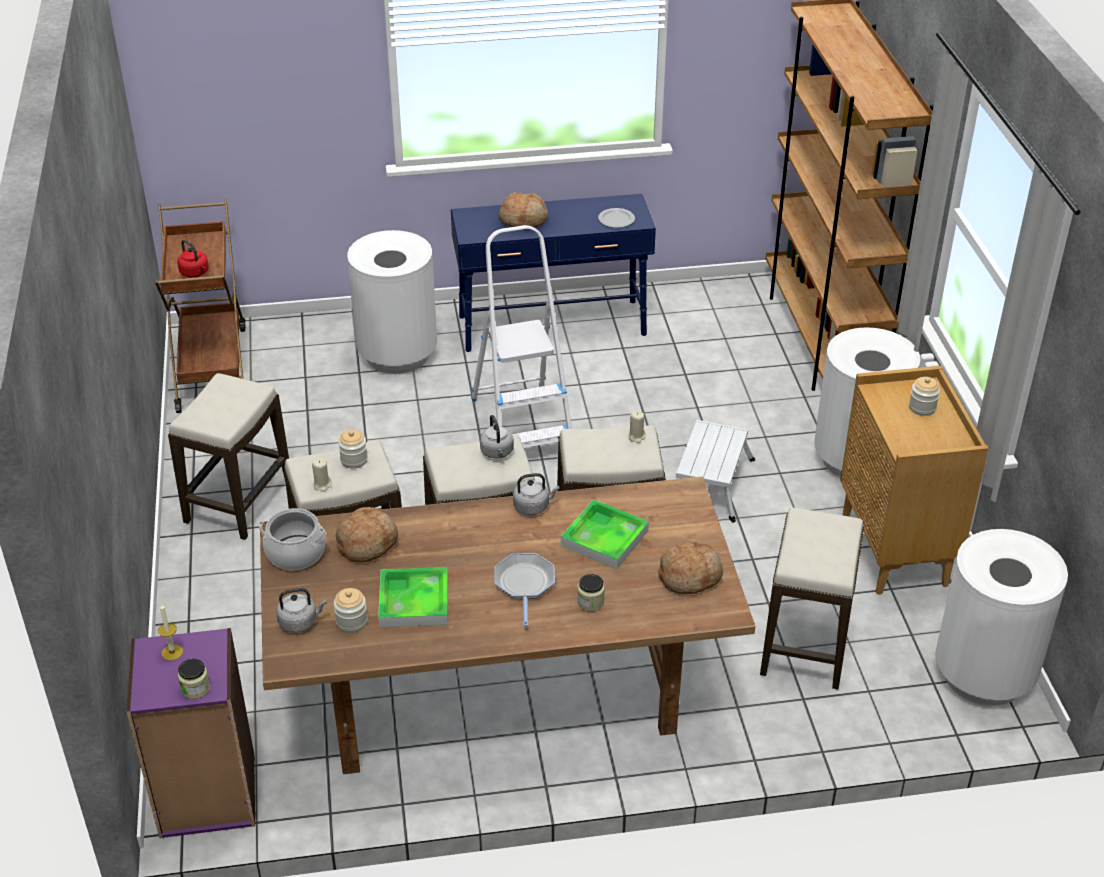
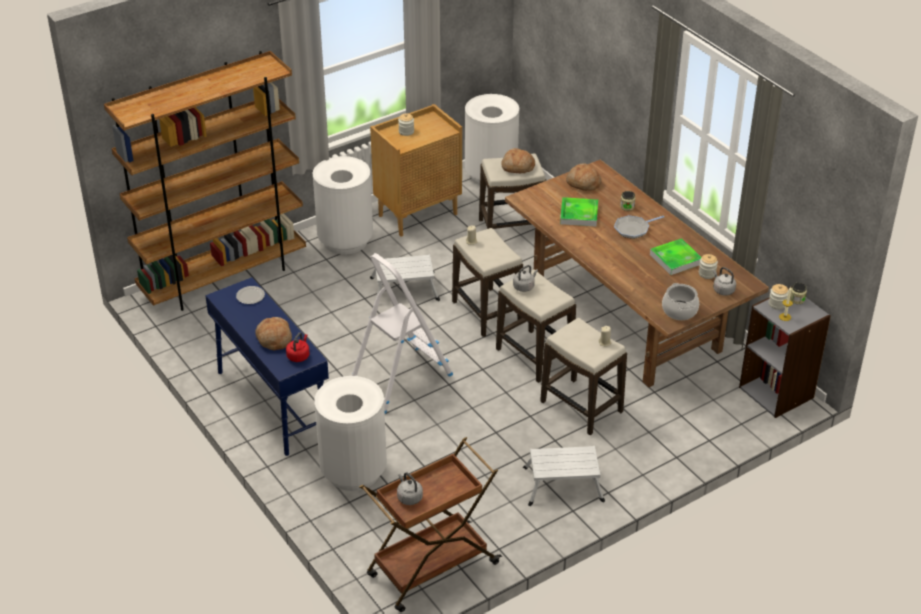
camera: 115 degrees left, 0 degrees up
purple bookcase [126,628,255,838] -> grey bookcase [739,287,831,418]
stool [168,373,289,540] -> white step ladder [523,446,605,506]
red kettle [177,240,209,278] -> red kettle moved to [286,333,310,362]
bread [336,507,398,562] -> bread moved to [501,148,535,173]
jar [338,430,368,468] -> jar moved to [769,284,788,310]
grey kettle [513,473,560,515] -> grey kettle moved to [397,472,423,505]

